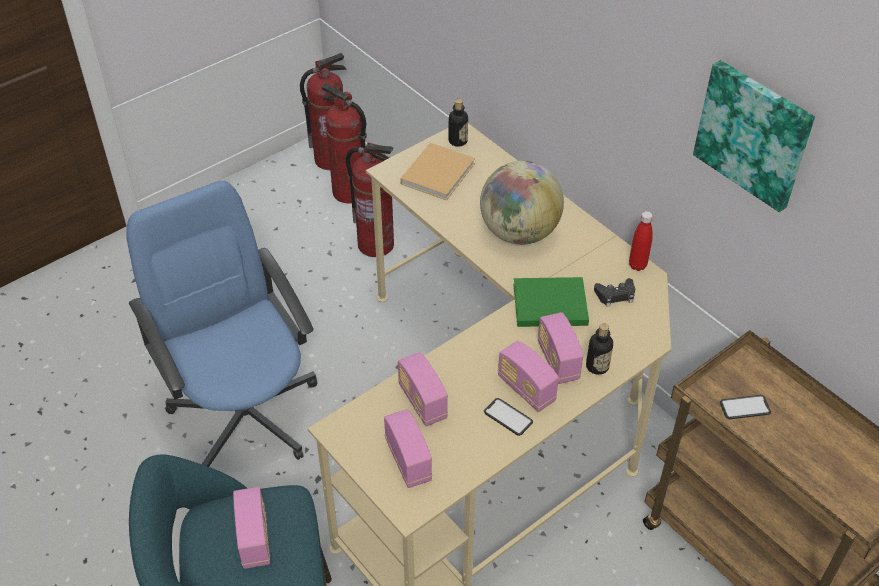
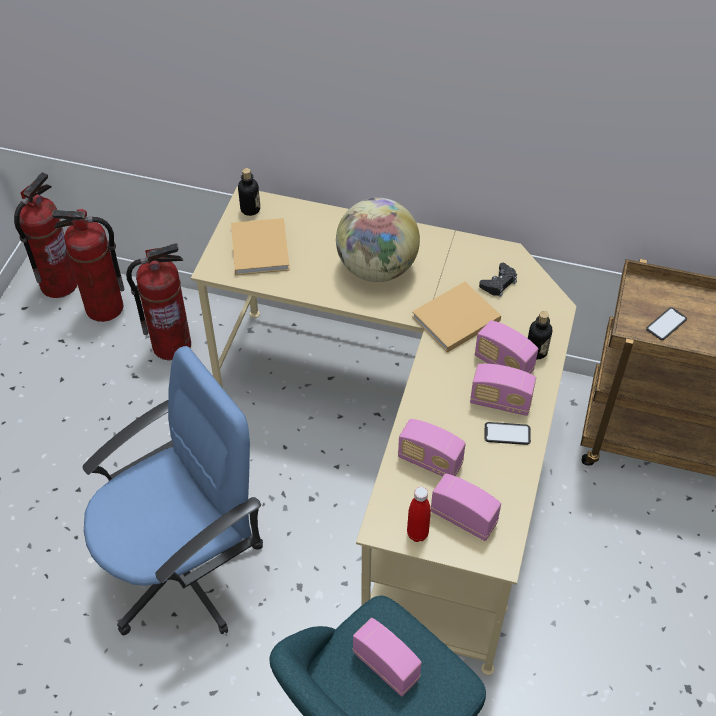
camera: 35 degrees left, 5 degrees up
blue office chair [127,181,317,467] -> blue office chair turned 120 degrees clockwise [83,346,263,635]
green book [513,277,589,327] -> beige book [412,282,501,353]
red bottle [629,211,653,271] -> red bottle moved to [407,487,431,542]
picture [693,60,815,212] -> none

